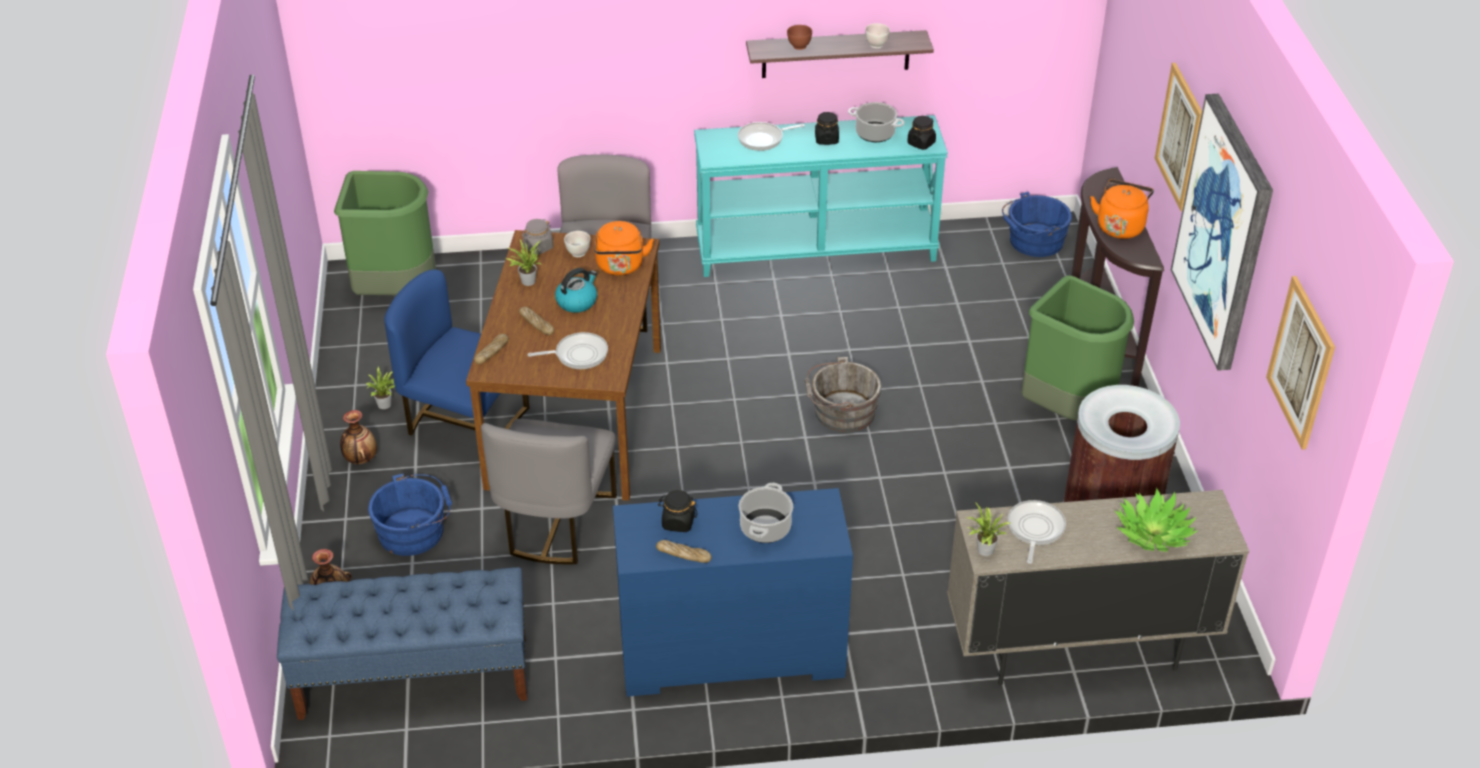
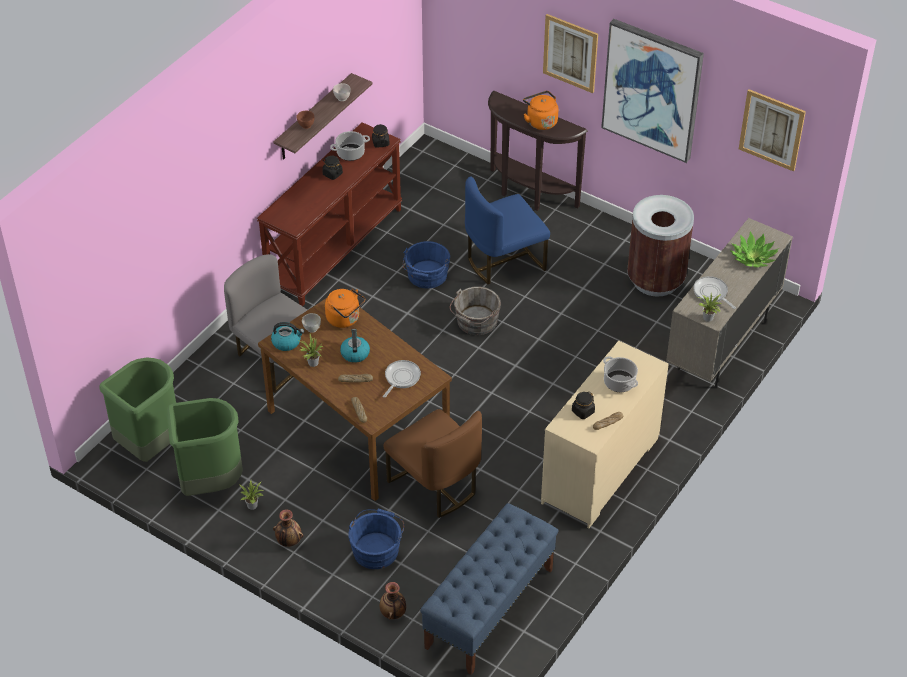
camera: 50 degrees left, 5 degrees up
blue chair [384,269,530,436] -> blue chair moved to [465,177,550,284]
grey chair [481,419,617,564] -> brown chair [384,409,482,518]
grey jar [522,219,553,255] -> kettle [271,322,304,351]
blue dresser [613,488,853,697] -> beige dresser [541,340,669,528]
turquoise console table [694,115,948,277] -> brown console table [257,122,402,306]
frying pan [738,122,805,151] -> none
blue bucket [1002,192,1072,257] -> blue bucket moved to [403,241,450,288]
green trash can [1021,275,1134,421] -> green trash can moved to [166,398,243,496]

